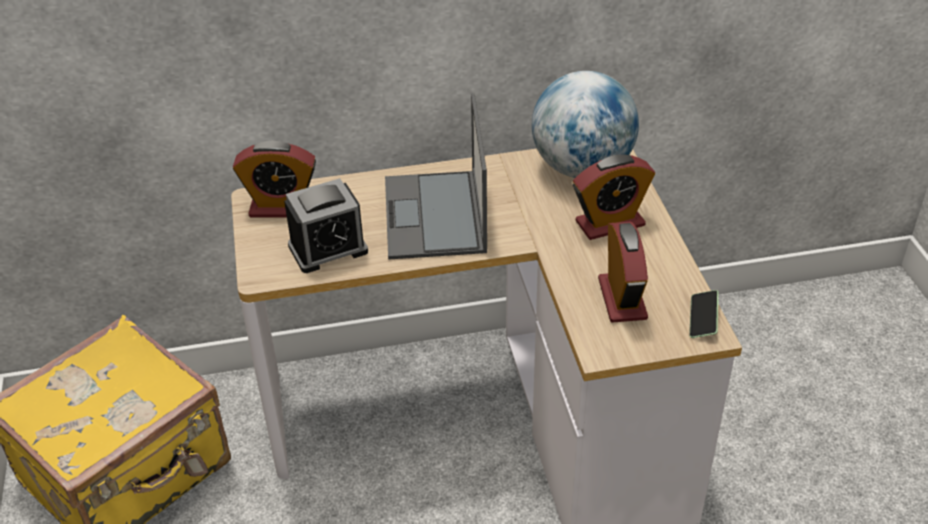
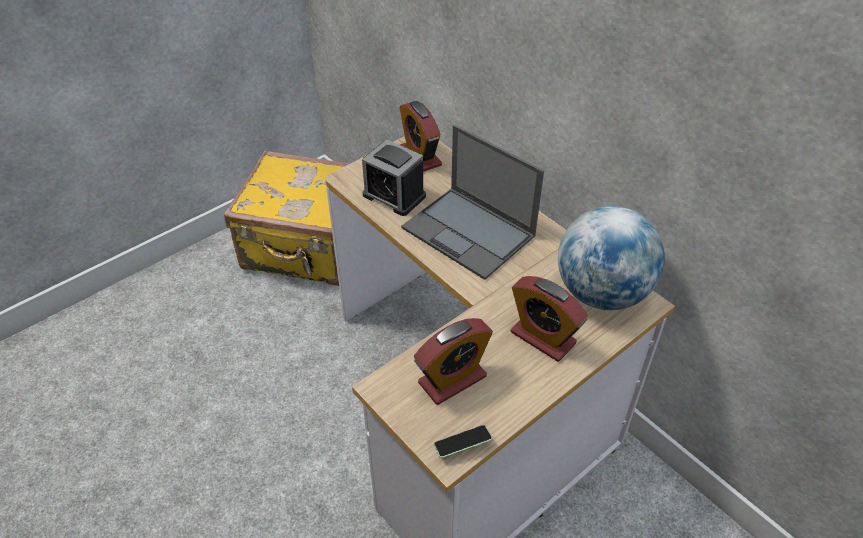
camera: 60 degrees right, 5 degrees up
laptop [385,94,487,259] -> laptop turned 105 degrees counterclockwise [401,125,544,280]

